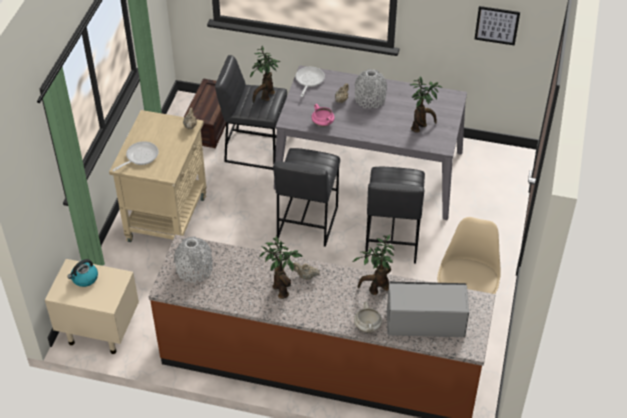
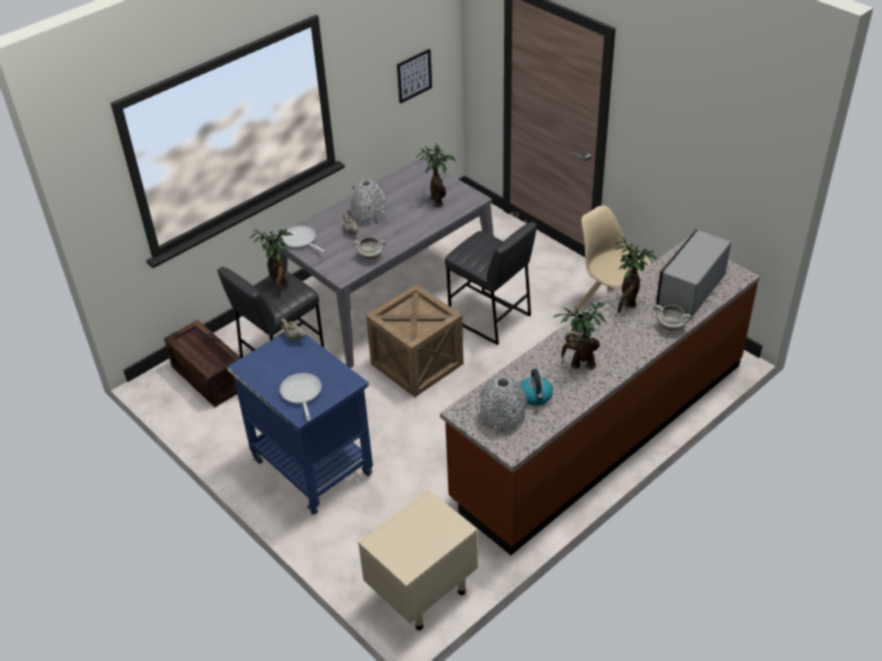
camera: 55 degrees left, 5 degrees down
kettle [68,259,98,287] -> kettle moved to [521,369,553,406]
beige cart [109,110,207,242] -> blue cart [227,333,373,515]
grey stool [273,148,340,247] -> crate [366,284,464,397]
pink cooking pot [311,104,334,127] -> white cooking pot [353,237,386,260]

